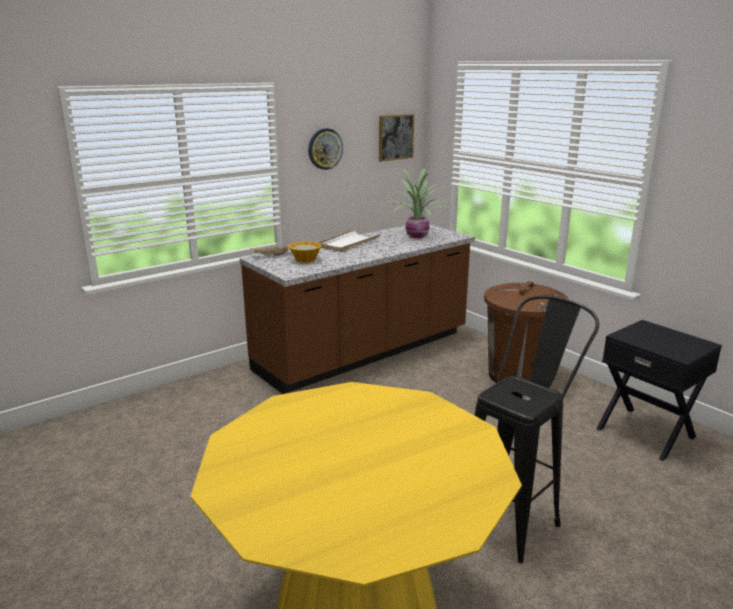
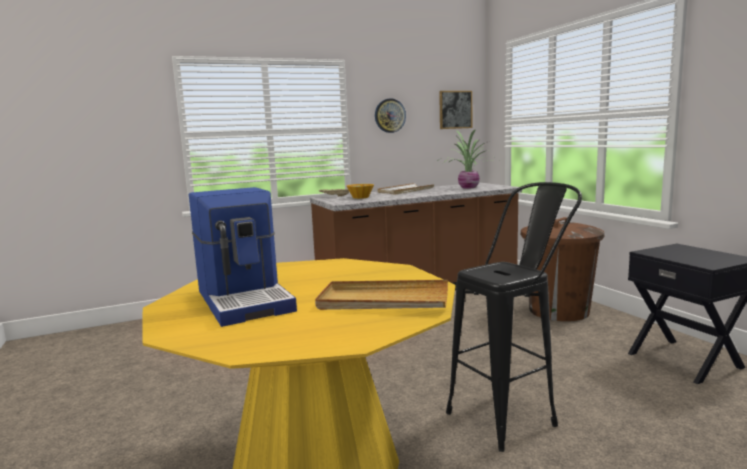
camera: 15 degrees right, 10 degrees down
none -> coffee machine [189,187,297,327]
none -> beige tray [315,280,448,310]

